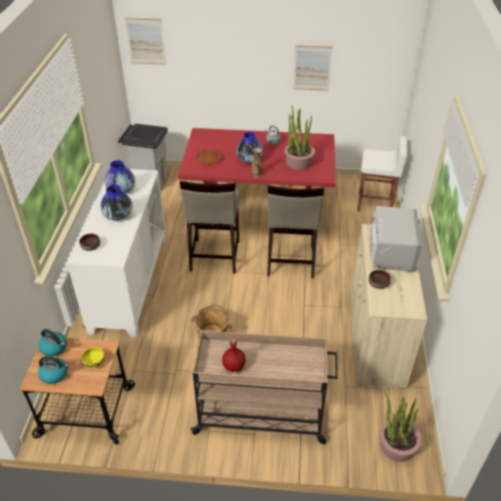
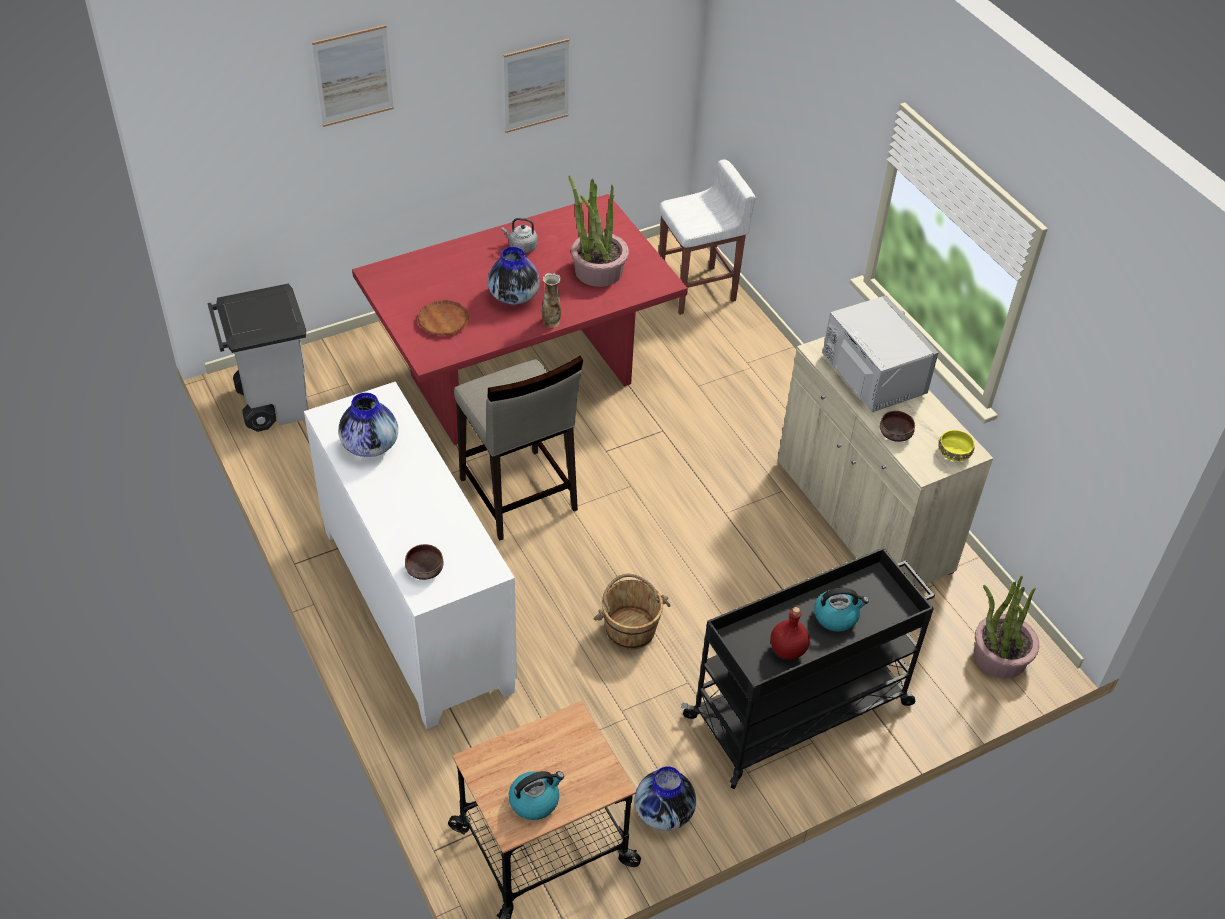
camera: 35 degrees left, 5 degrees up
kettle [39,329,67,357] -> kettle moved to [814,588,869,632]
yellow bowl [81,347,105,369] -> yellow bowl moved to [938,430,975,461]
vase [100,185,133,221] -> vase moved to [635,766,696,831]
picture [125,18,166,65] -> picture moved to [312,25,394,127]
beige cart [190,330,338,444] -> black cart [681,548,935,789]
beige stool [268,185,324,279] -> none

